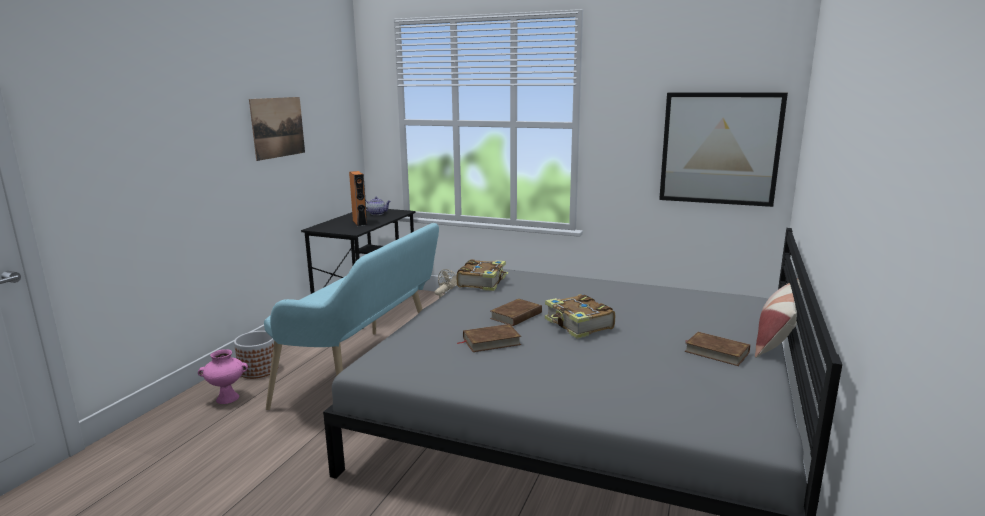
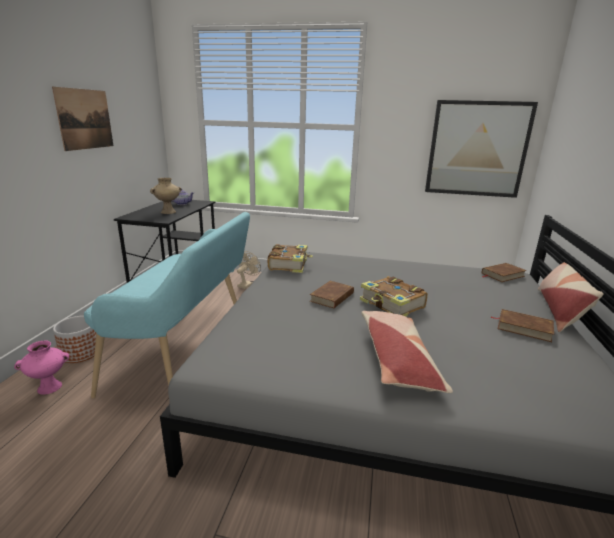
camera: 10 degrees left, 5 degrees up
orange speaker [349,171,367,226] -> beige vase [150,178,182,214]
brown book [457,324,521,352] -> brown book moved to [481,263,527,282]
none -> pillow [361,311,453,393]

